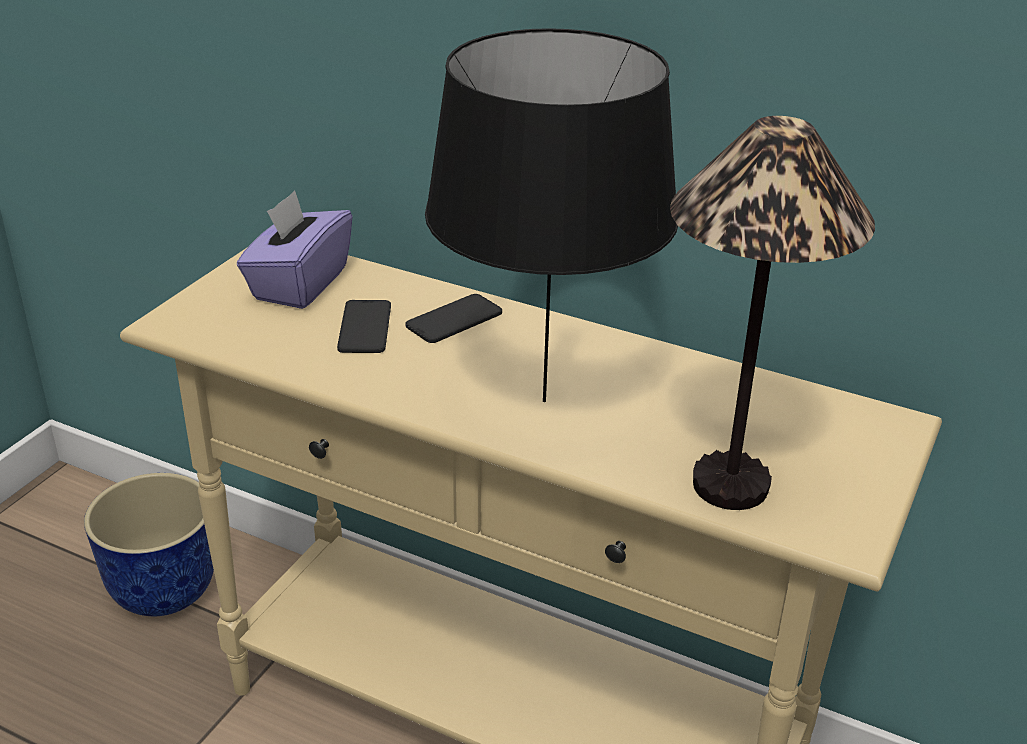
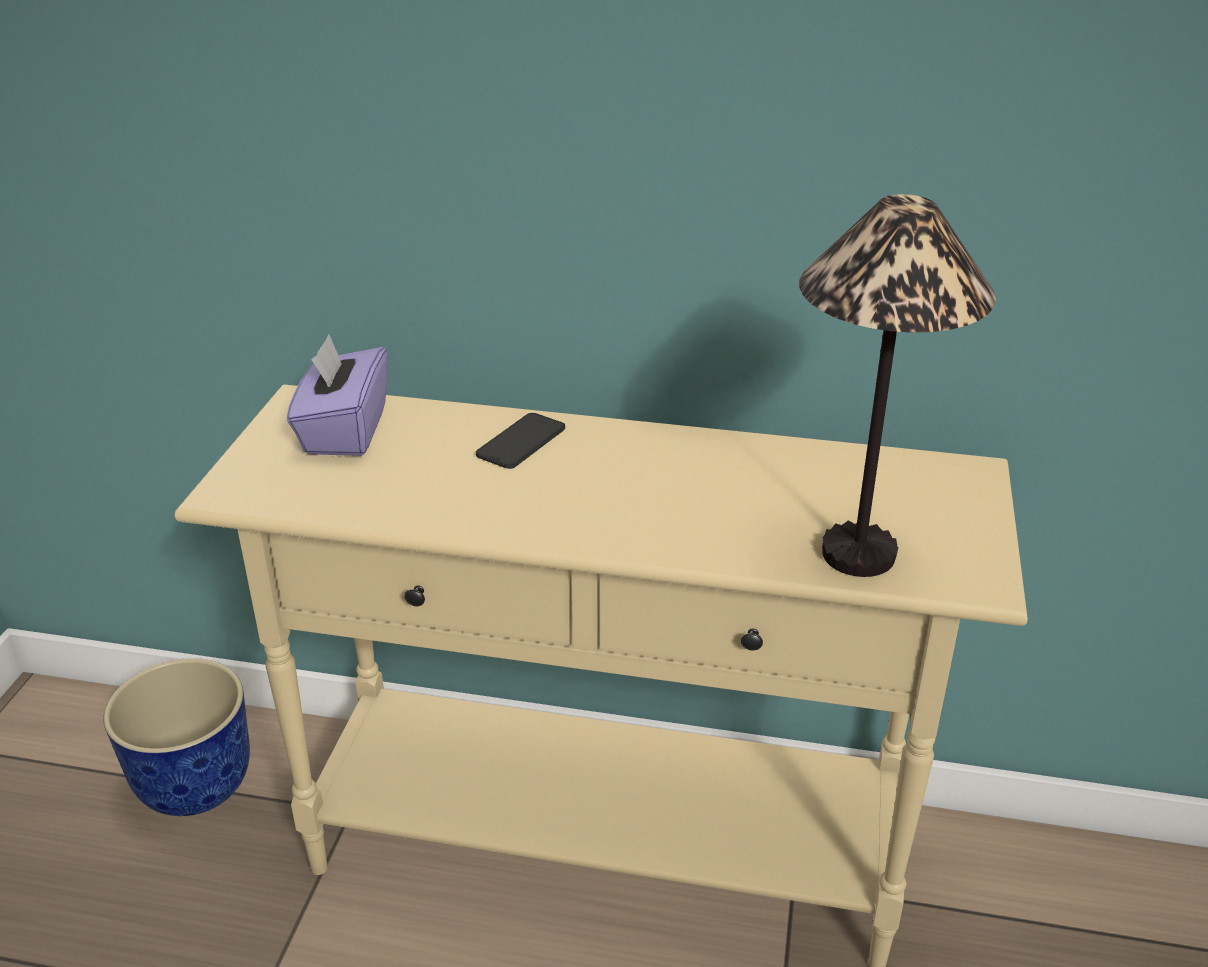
camera: 15 degrees left, 0 degrees up
phone [337,300,391,353] -> none
black table lamp [425,28,678,402] -> none

